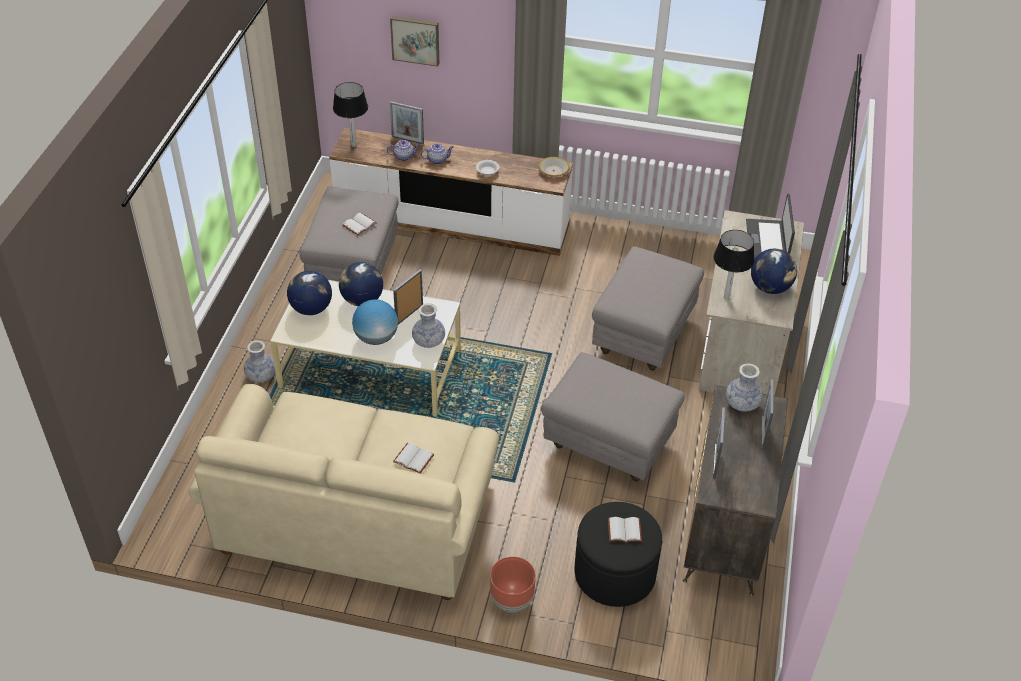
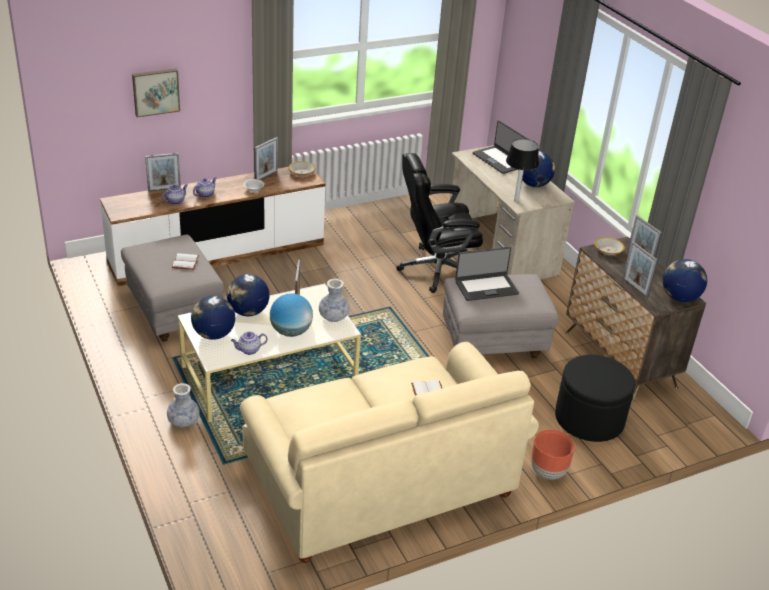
camera: 40 degrees left, 10 degrees down
table lamp [333,82,368,147] -> none
grey ottoman [592,246,704,371] -> black office chair [396,153,483,293]
white book [608,517,642,542] -> none
vase [726,364,763,412] -> bowl [594,237,625,255]
none -> teapot [231,332,267,355]
none -> picture frame [254,137,278,180]
none -> laptop [455,247,519,301]
none -> globe [663,259,707,302]

